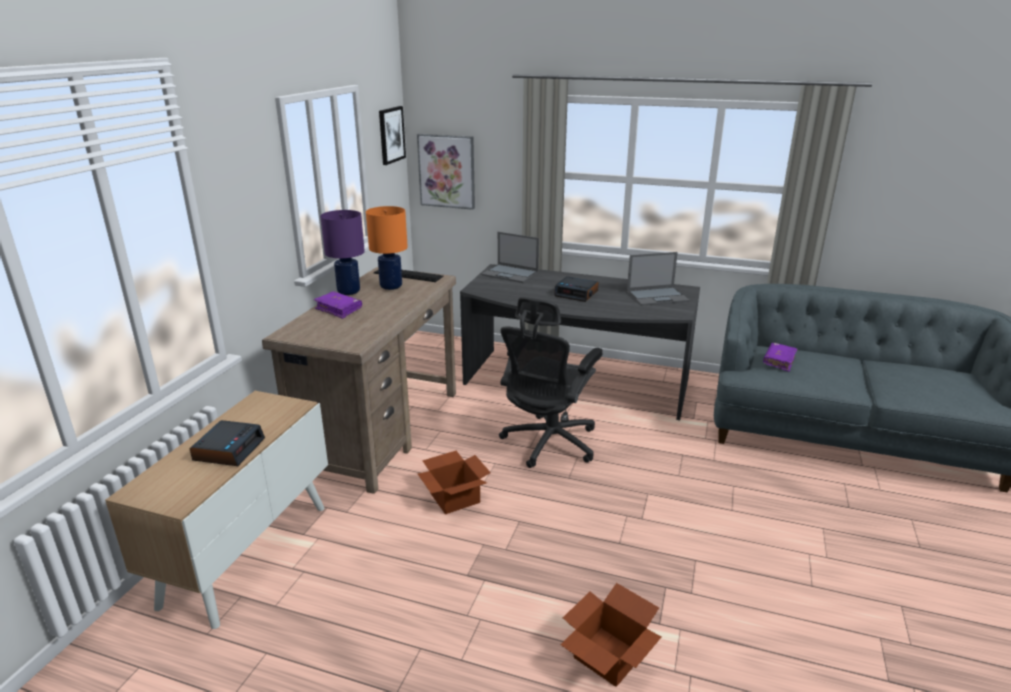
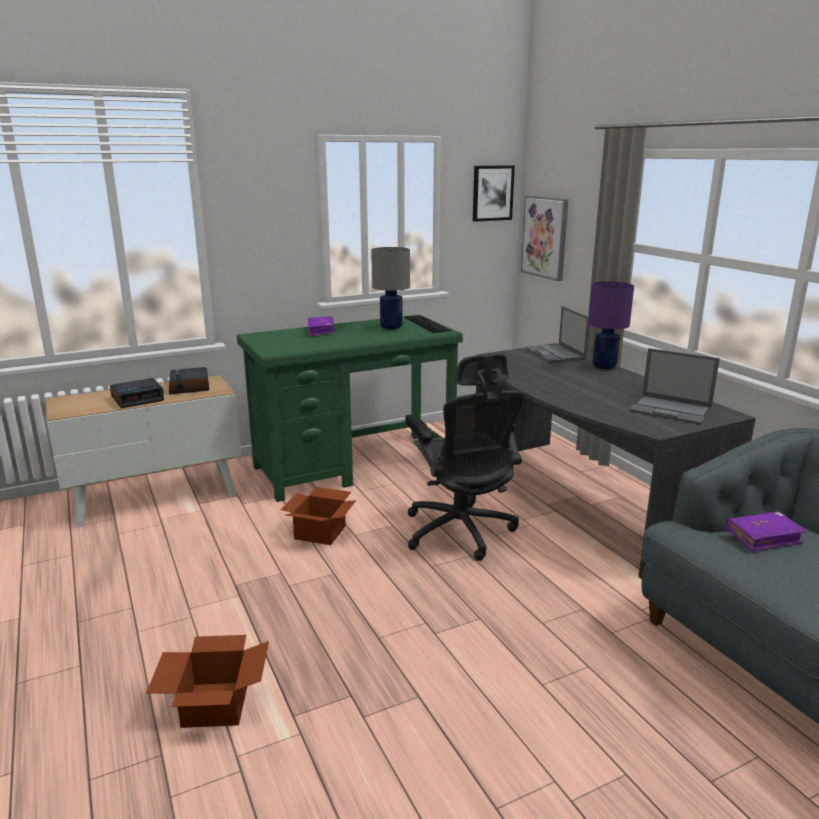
camera: 45 degrees right, 5 degrees down
brown desk [262,267,456,494] -> green desk [237,315,463,502]
purple table lamp [320,210,365,295] -> purple table lamp moved to [588,281,634,369]
orange table lamp [366,206,408,290] -> grey table lamp [371,247,410,330]
office chair [499,297,603,468] -> office chair turned 90 degrees counterclockwise [405,354,525,561]
alarm clock [554,276,599,302] -> alarm clock moved to [169,367,209,394]

